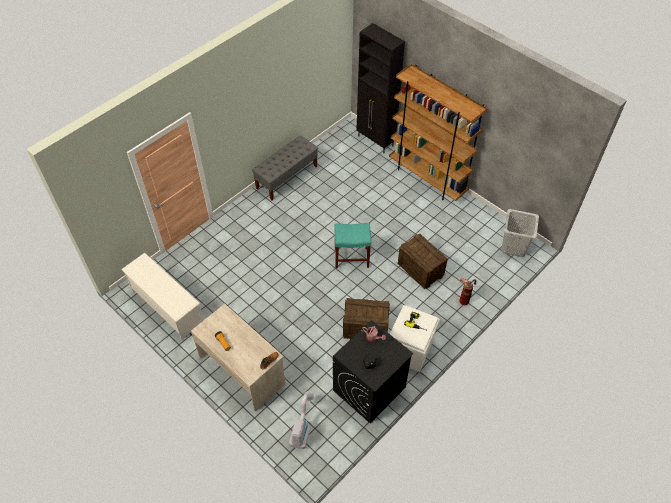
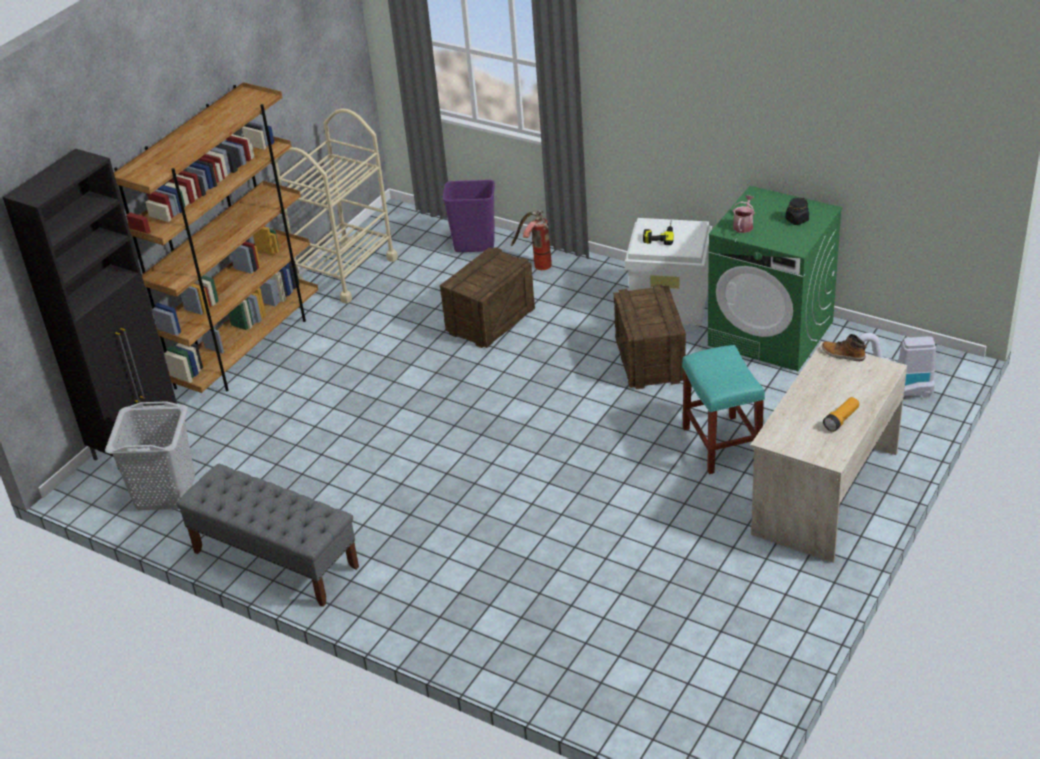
camera: 100 degrees left, 15 degrees down
white shoe rack [121,253,204,340] -> none
black washing machine [333,320,414,423] -> green washing machine [708,186,843,371]
turquoise stool [334,223,371,269] -> turquoise stool moved to [682,345,765,474]
grey laundry basket [501,209,539,257] -> grey laundry basket moved to [105,401,195,510]
none -> beige cart [274,108,398,303]
none -> purple trash can [443,180,495,252]

